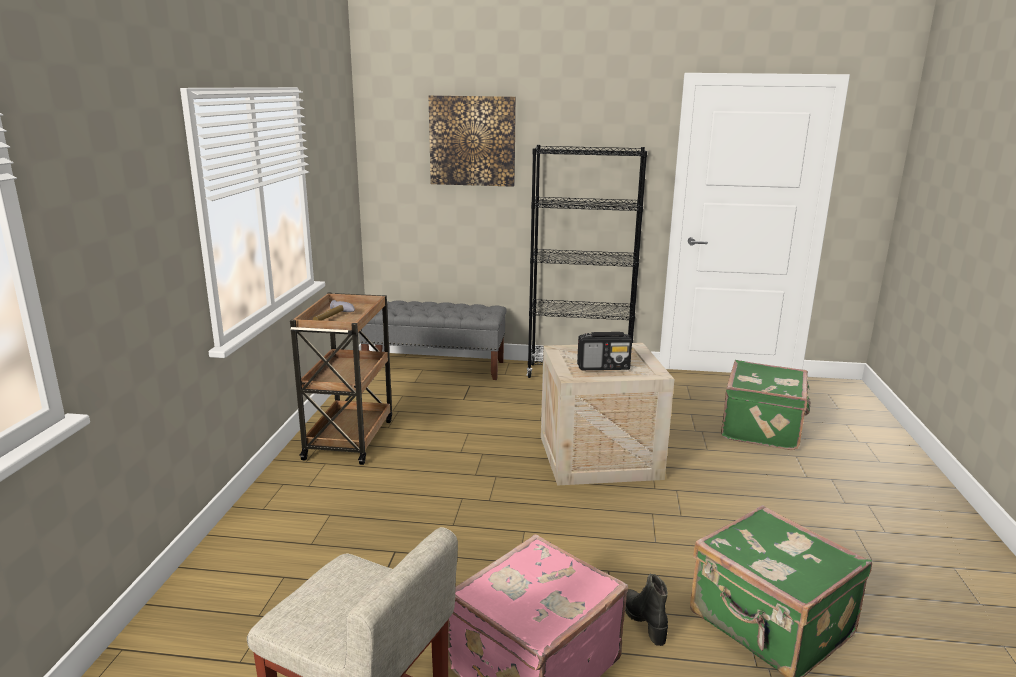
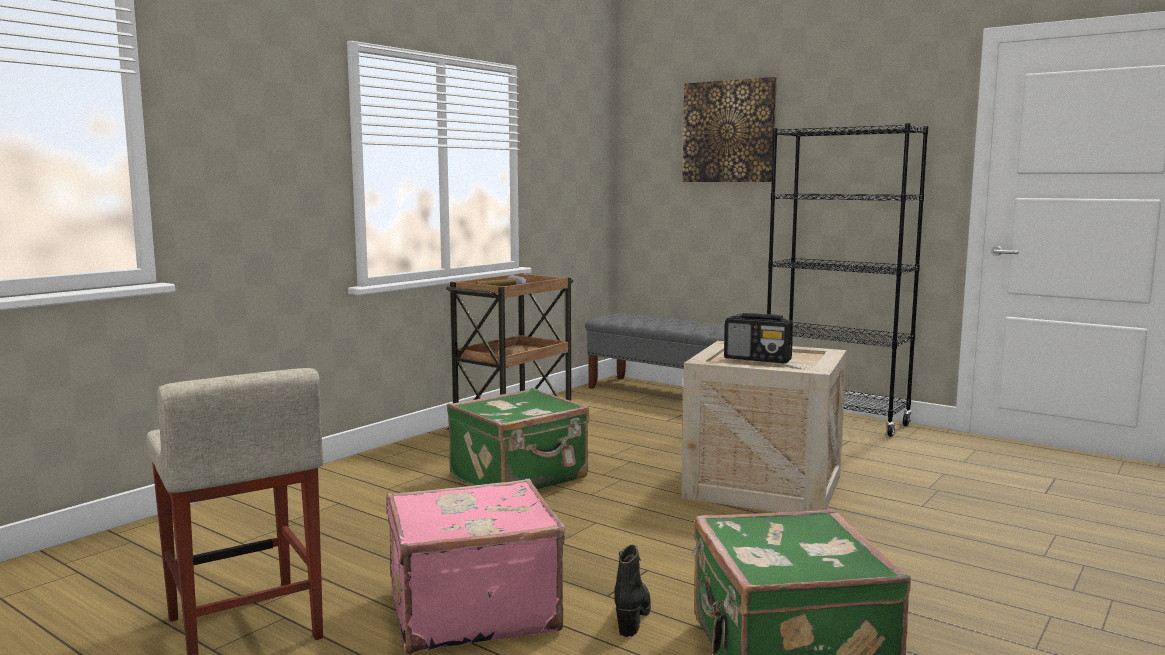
camera: 30 degrees right, 10 degrees down
green suitcase [721,360,811,450] -> green suitcase moved to [447,388,589,489]

